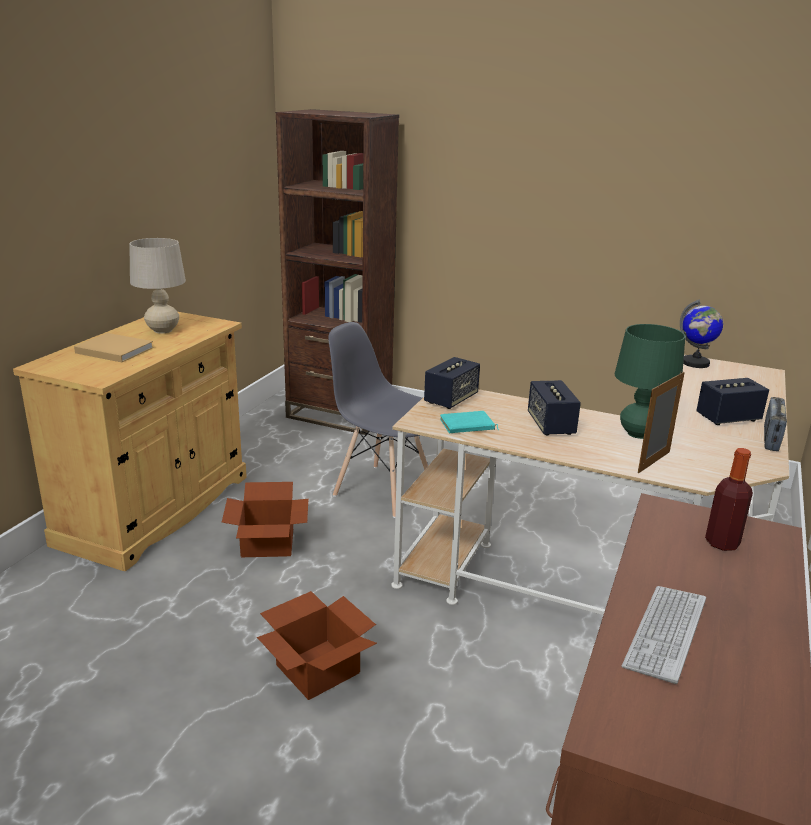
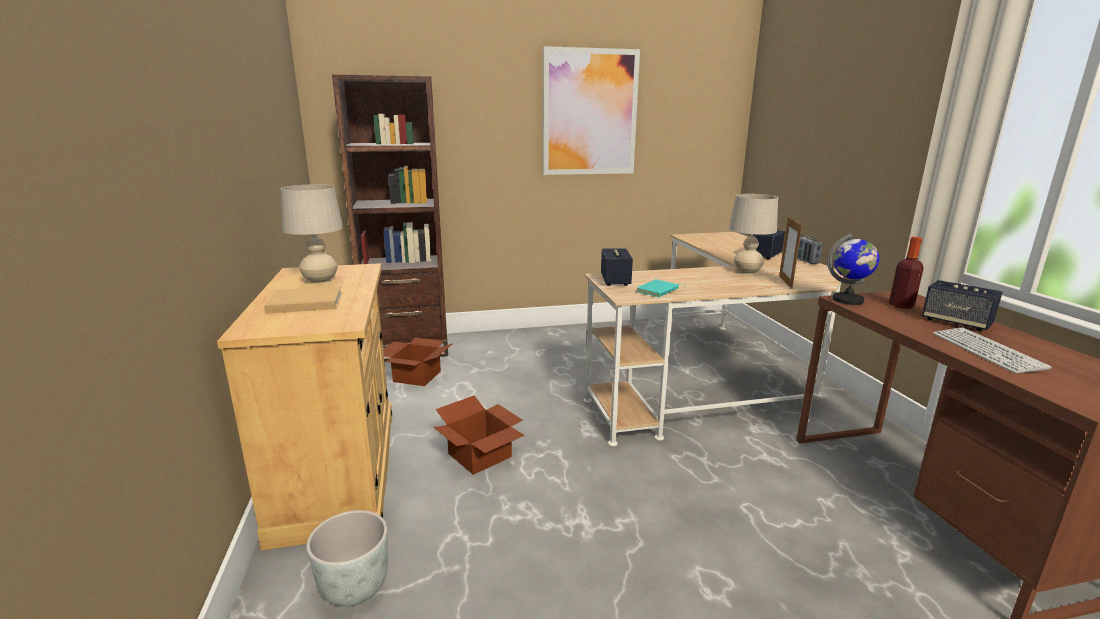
camera: 35 degrees left, 5 degrees down
cardboard box [257,591,377,700] -> cardboard box moved to [383,338,452,386]
grey chair [328,322,428,518] -> none
speaker [528,380,581,436] -> speaker moved to [922,280,1003,331]
green table lamp [615,324,685,439] -> beige table lamp [729,194,778,274]
globe [680,300,723,368] -> globe moved to [827,234,879,305]
none -> grey planter [306,510,388,607]
none -> picture [543,46,640,175]

